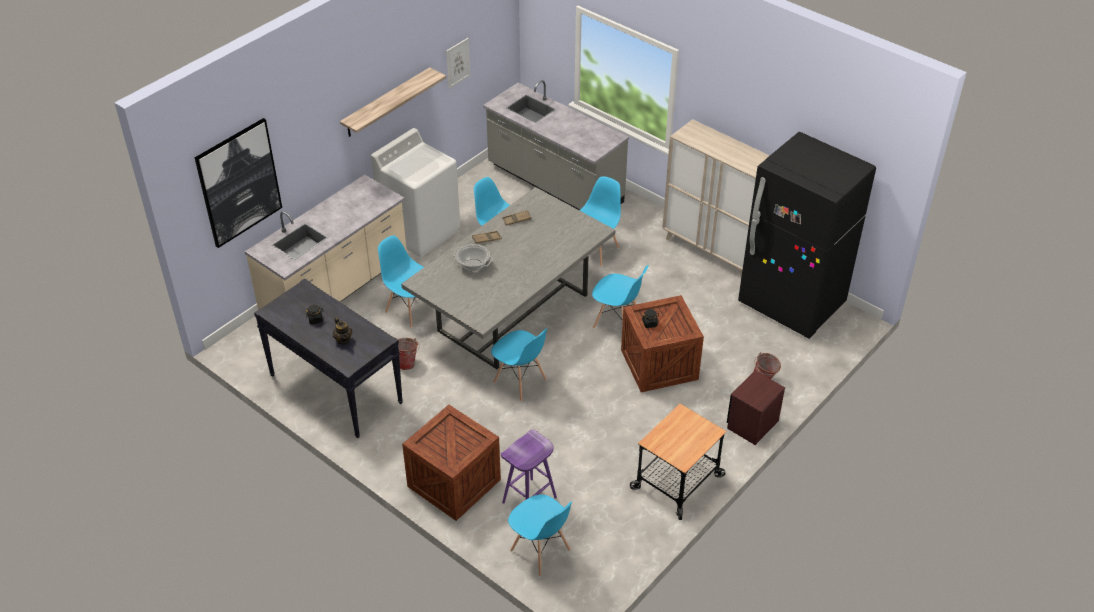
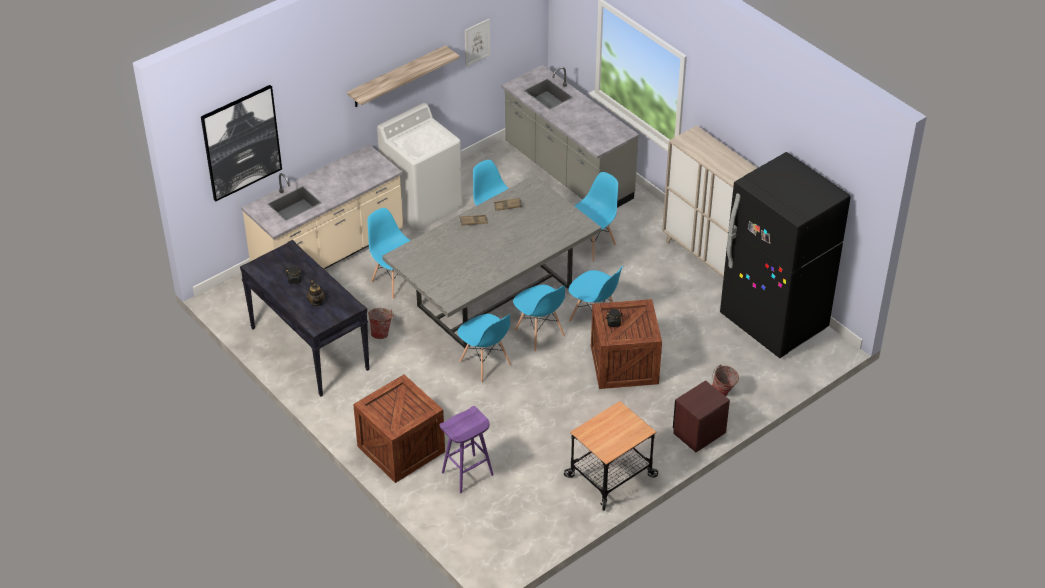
camera: 10 degrees right, 0 degrees up
cooking pot [453,244,493,271] -> none
blue chair [508,494,572,576] -> blue chair moved to [513,285,565,352]

